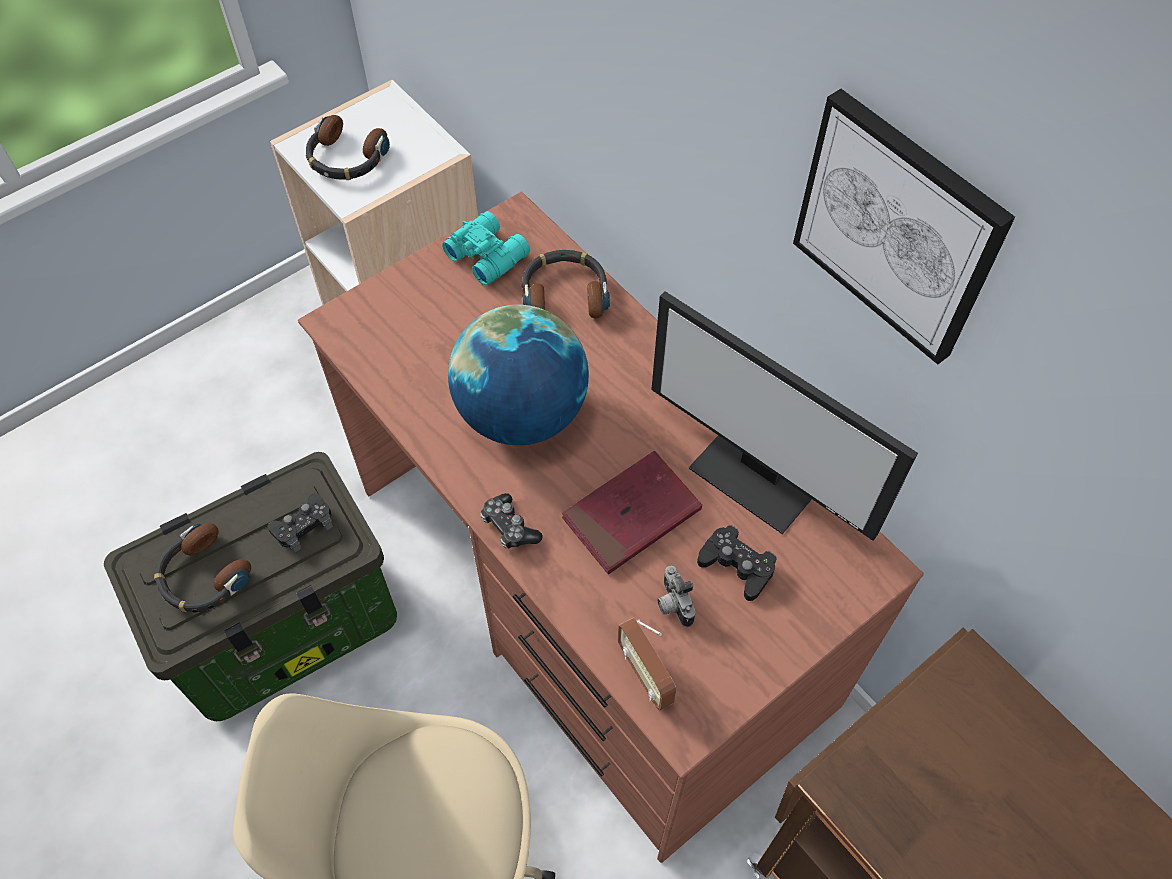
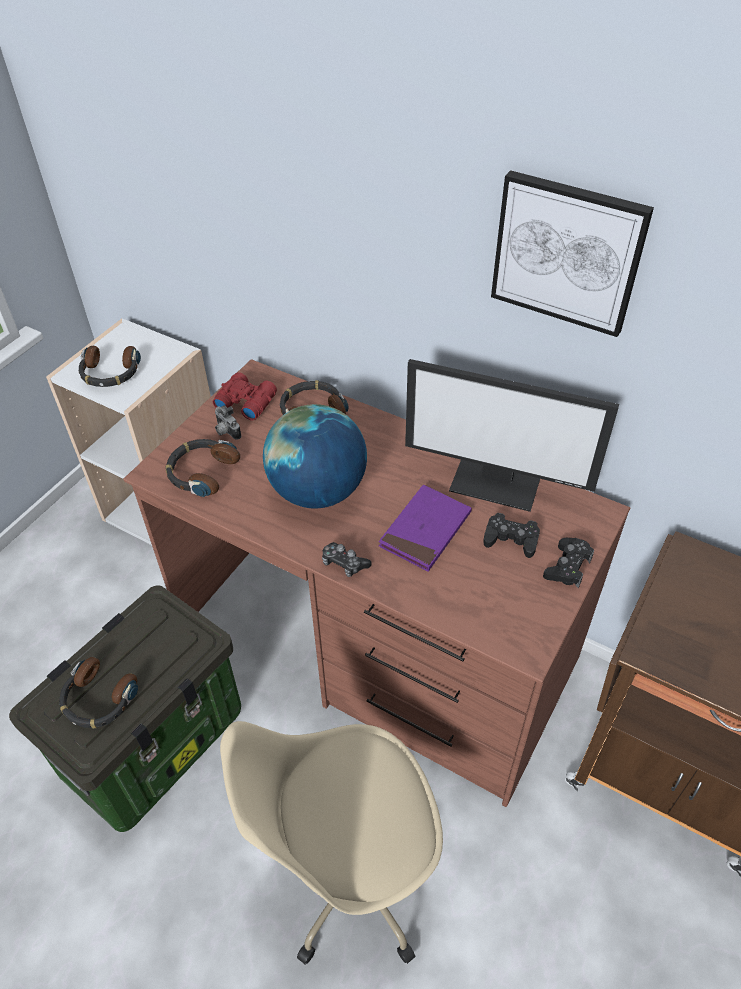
camera: 20 degrees left, 10 degrees down
black game controller [268,493,333,553] -> black game controller moved to [543,538,594,588]
turquoise binoculars [442,211,530,285] -> red binoculars [213,372,277,420]
red book [562,451,702,574] -> purple book [379,485,472,571]
radio [618,618,676,710] -> none
camera [657,566,696,627] -> camera moved to [215,405,241,440]
none -> headphones [166,439,240,497]

